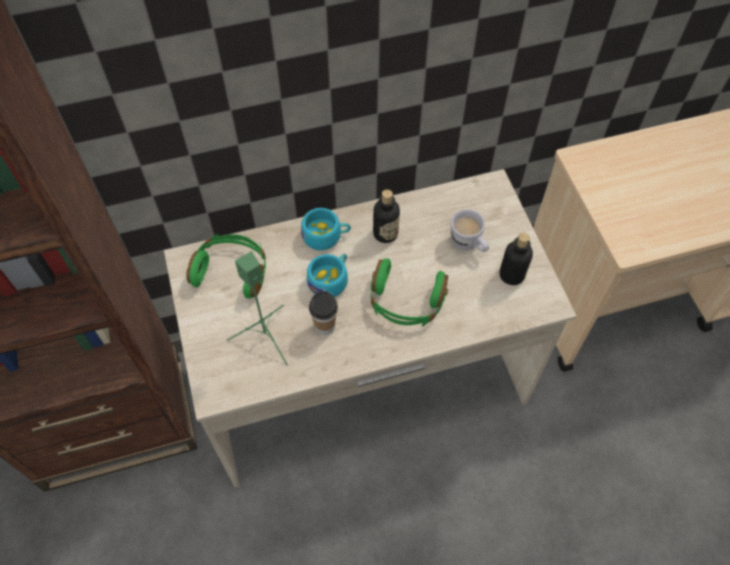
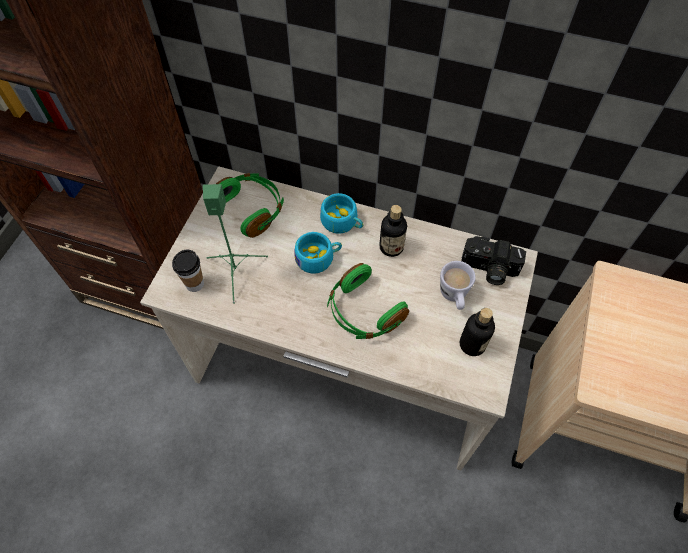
camera: 35 degrees right, 0 degrees up
cup [309,291,338,335] -> cup moved to [172,250,204,292]
none -> camera [461,236,526,285]

